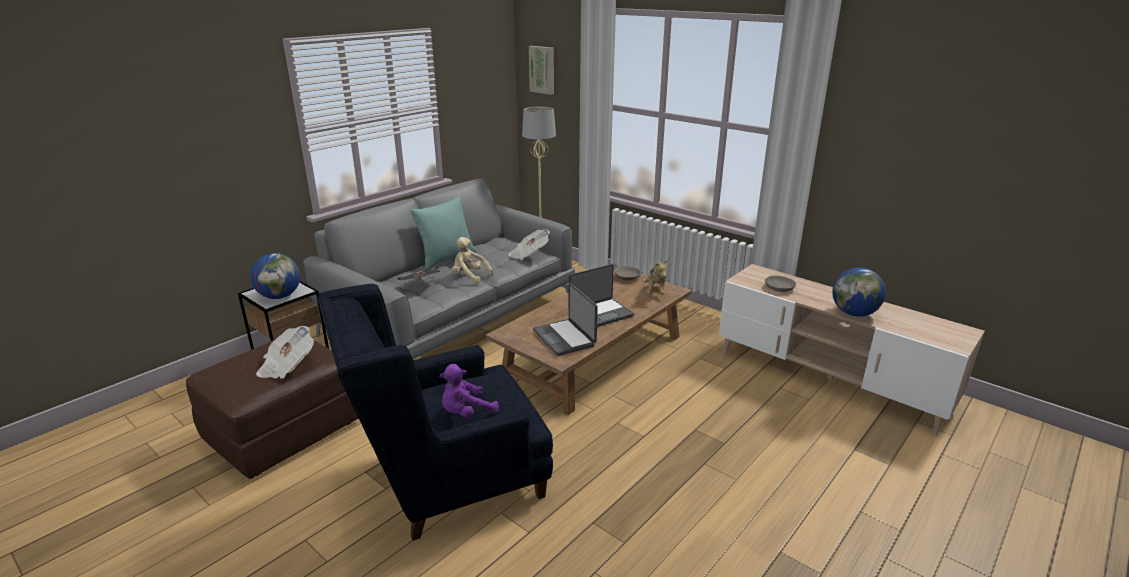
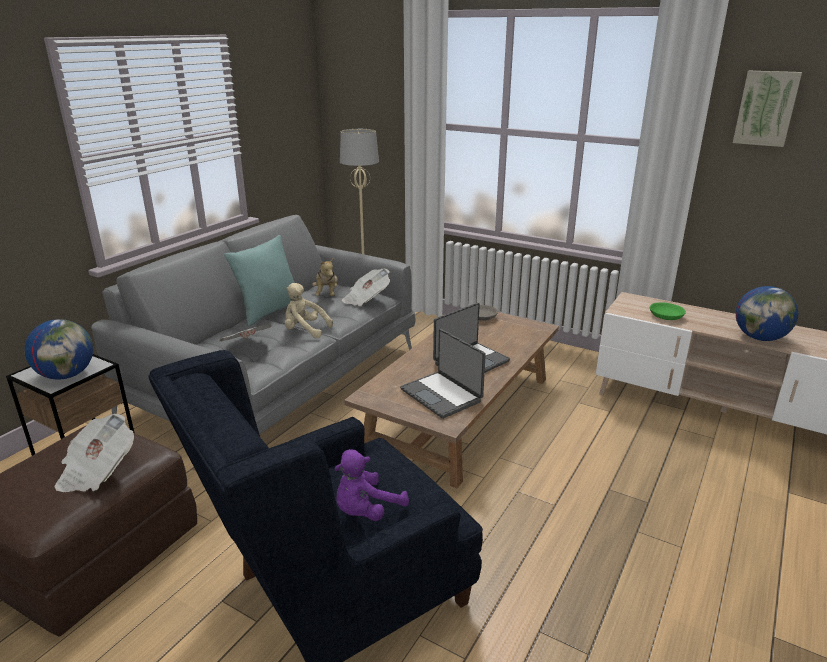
camera: 10 degrees left, 0 degrees up
picture [529,46,554,95] -> picture moved to [733,71,802,147]
plush toy [642,260,667,295] -> plush toy moved to [312,258,338,296]
grey bowl [765,276,796,292] -> green bowl [650,302,686,320]

